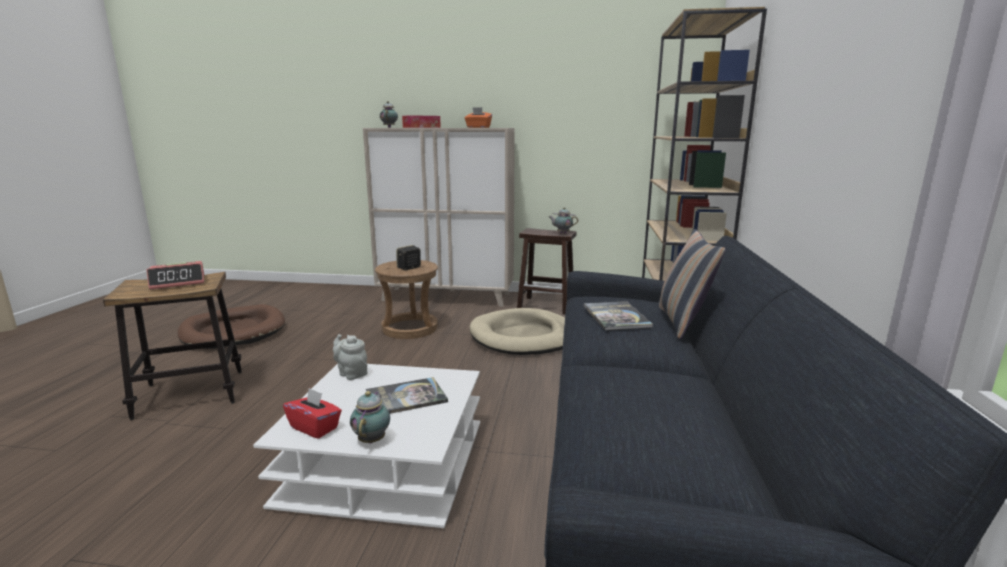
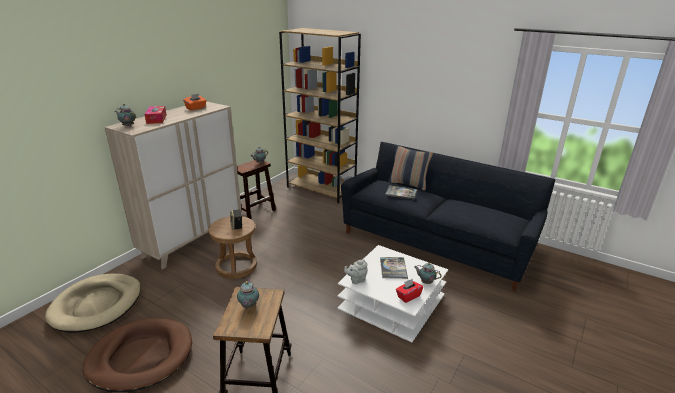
camera: 65 degrees left, 10 degrees up
alarm clock [146,261,204,290] -> teapot [237,279,259,308]
beige dog bed [469,308,565,355] -> beige dog bed moved to [45,274,141,333]

